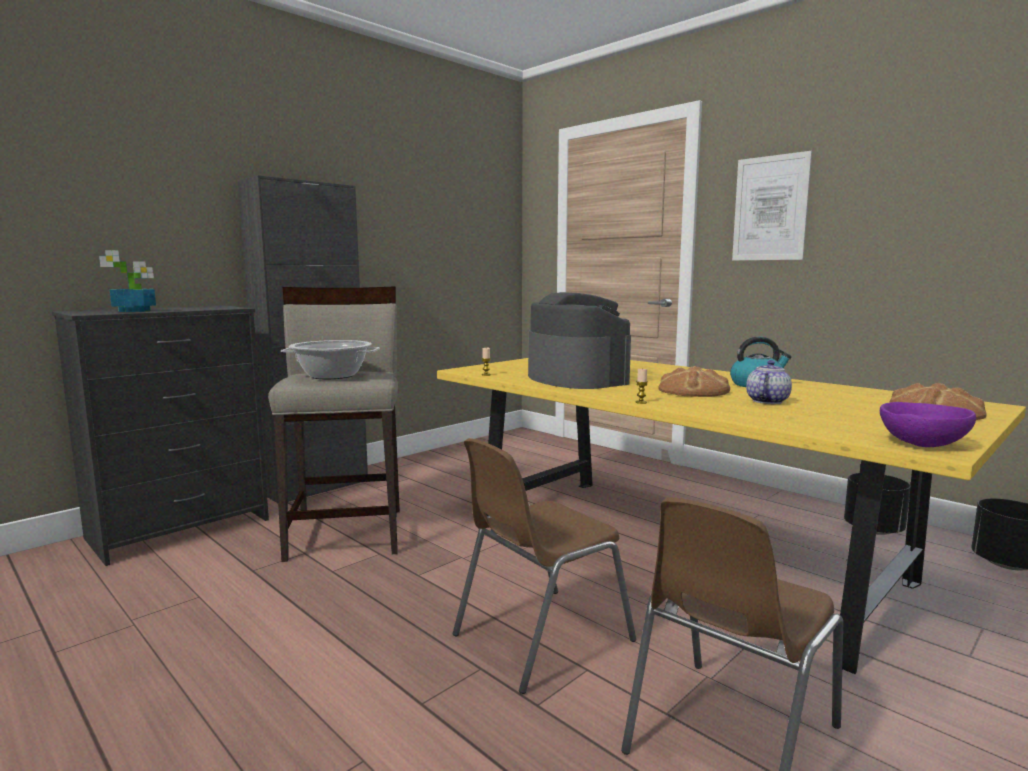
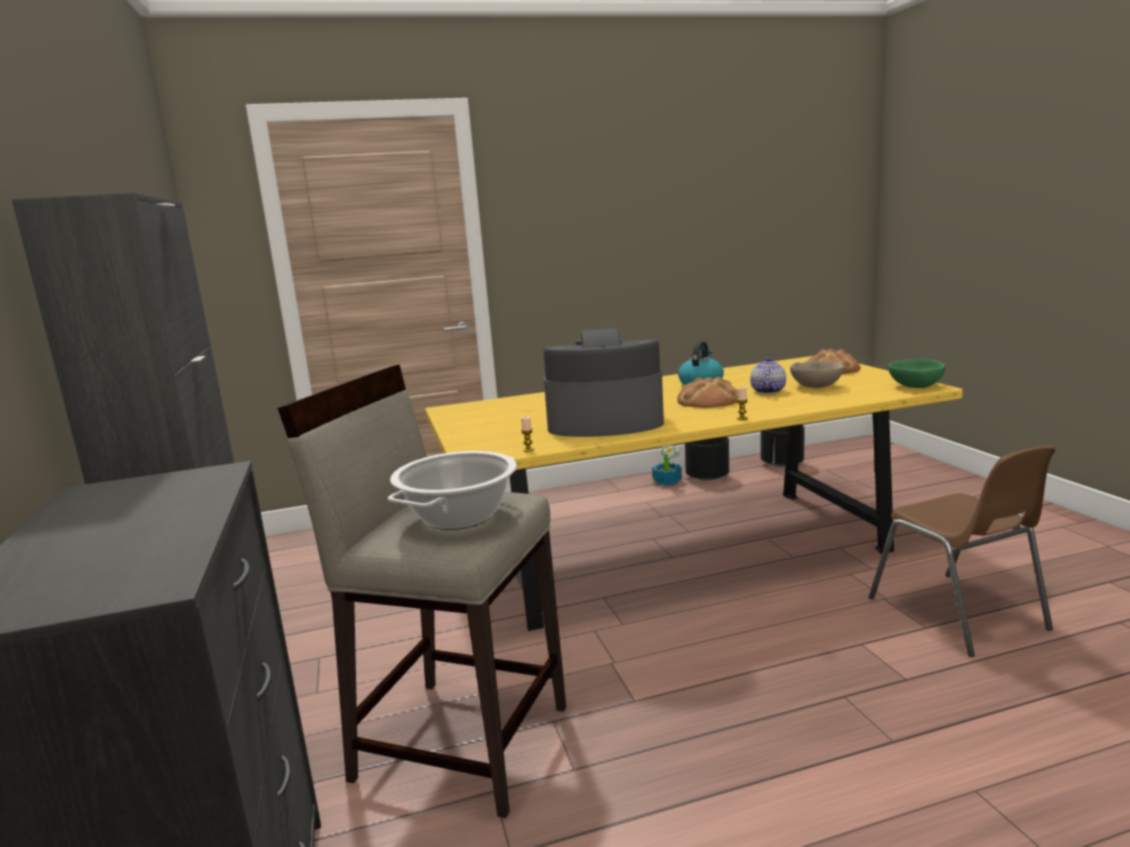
camera: 60 degrees left, 5 degrees up
potted plant [99,250,156,312] -> potted plant moved to [652,445,682,486]
brown chair [453,438,636,694] -> none
picture [732,151,812,261] -> none
teapot [746,360,792,404] -> teapot turned 45 degrees clockwise [750,357,786,394]
purple bowl [880,402,976,447] -> green bowl [888,359,945,388]
none -> beige bowl [790,361,844,388]

